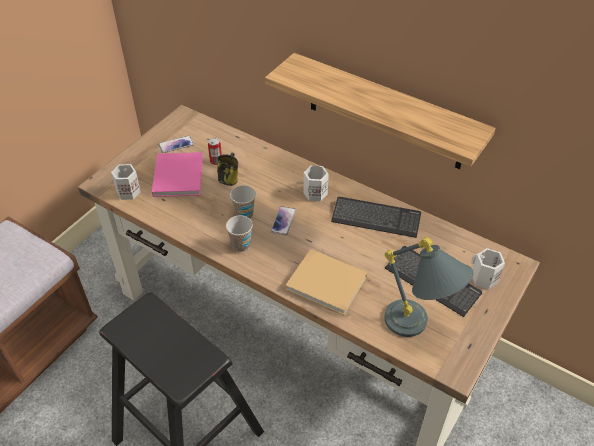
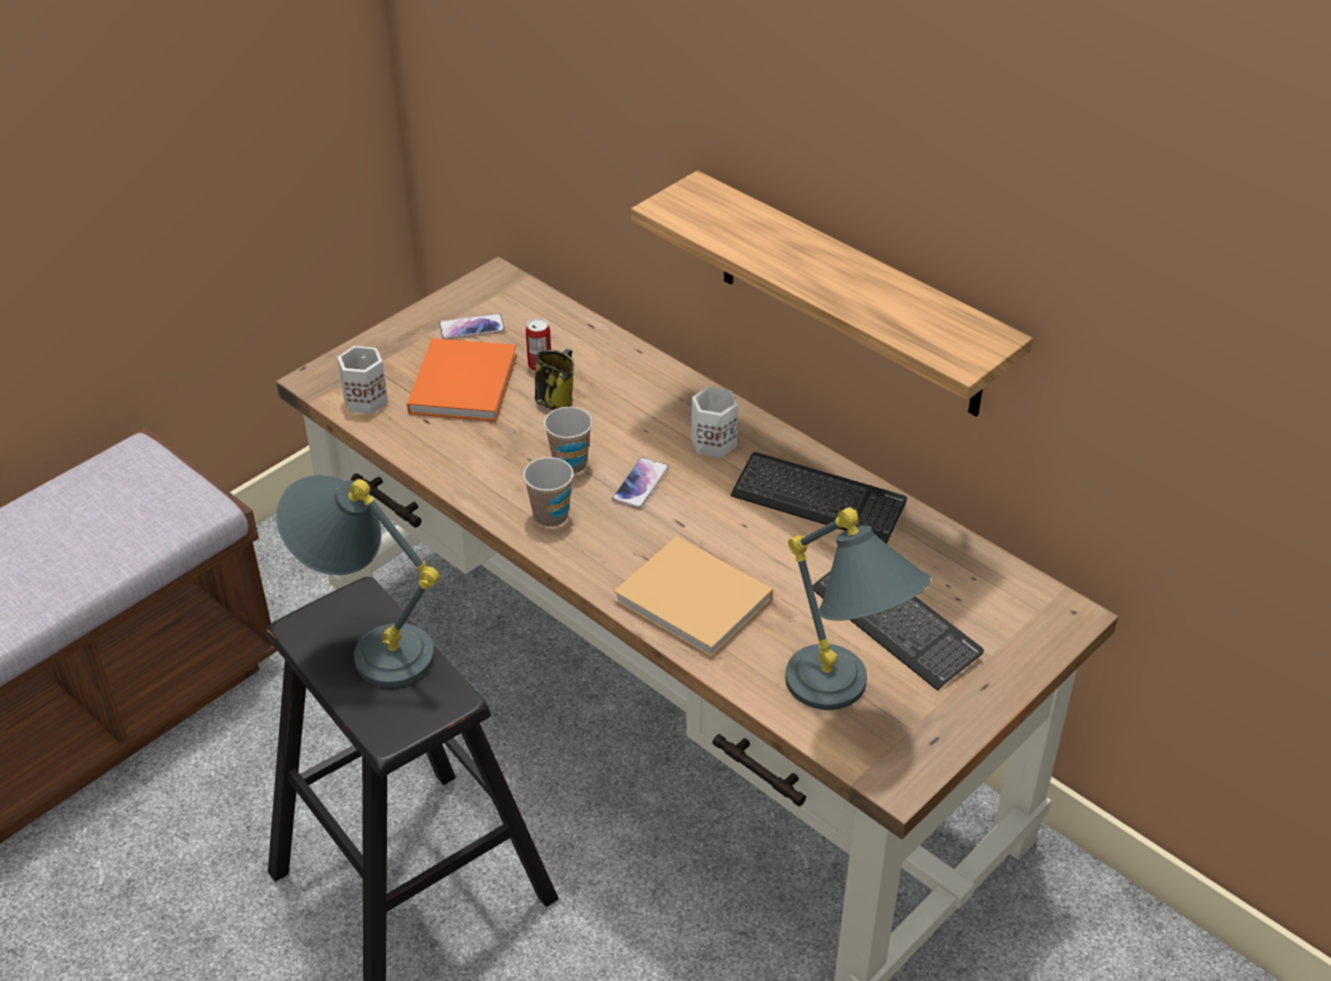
camera: 10 degrees right, 5 degrees down
pink book [152,152,203,197] -> orange book [407,338,517,421]
white mug [471,248,505,290] -> none
none -> grey table lamp [276,475,440,687]

